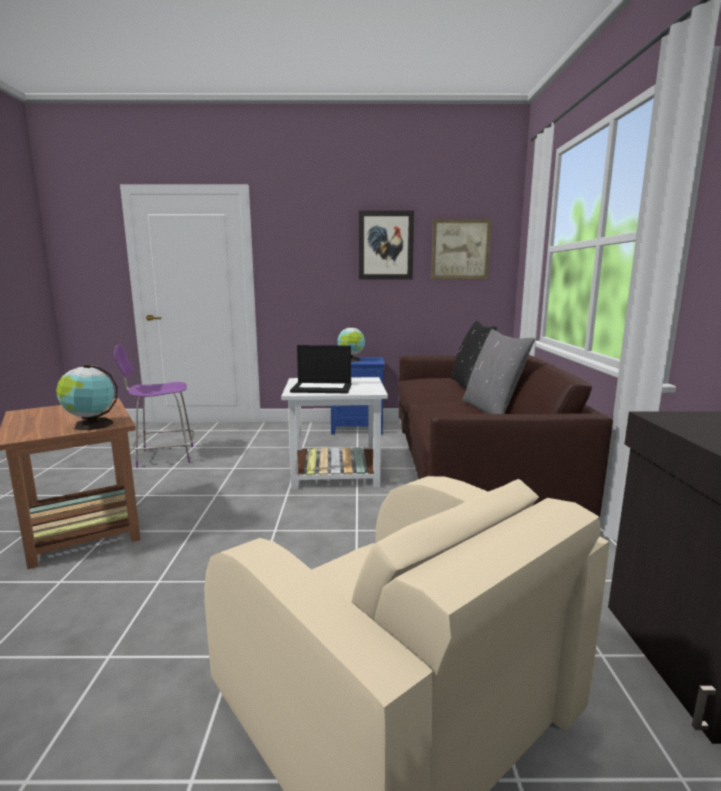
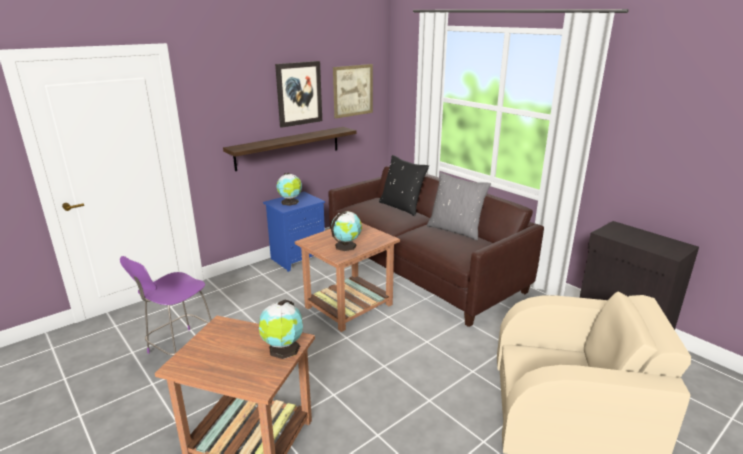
camera: 40 degrees left, 10 degrees up
white side table [281,377,388,489] -> brown side table [295,223,400,332]
laptop [290,345,351,393] -> globe [331,211,362,251]
none -> shelf [223,127,357,171]

